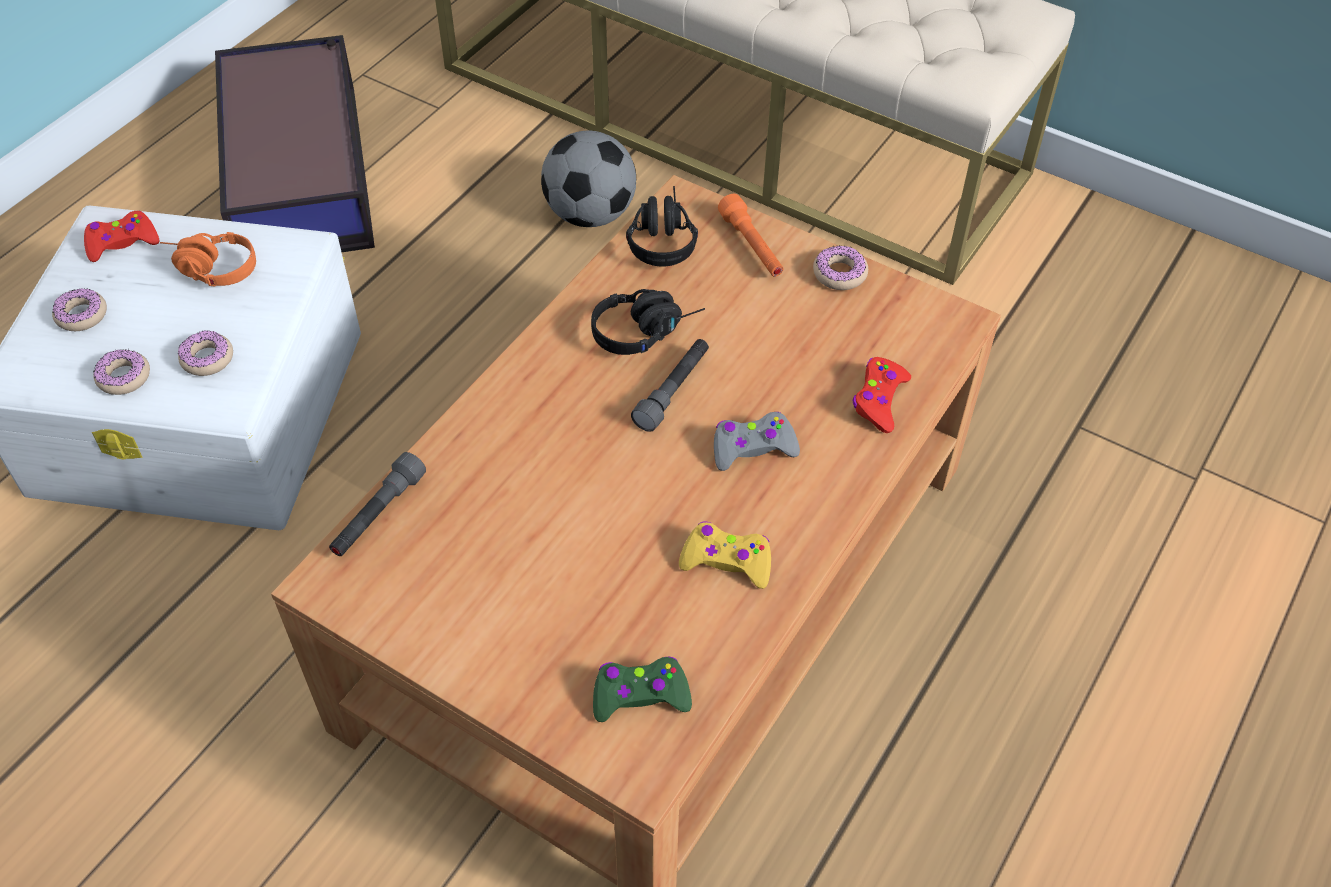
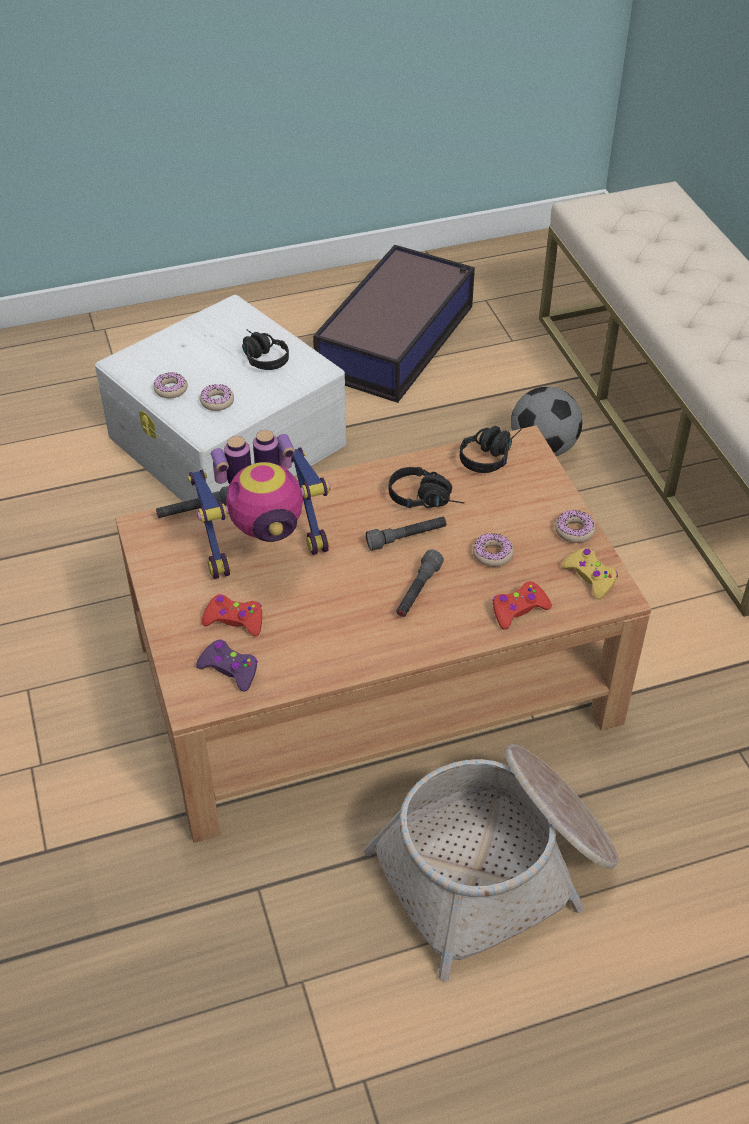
camera: 40 degrees right, 5 degrees down
donut [52,288,107,331] -> donut moved to [473,533,514,567]
red game controller [84,211,159,262] -> red game controller moved to [202,594,262,636]
orange headphones [160,232,256,287] -> black headphones [242,329,289,370]
green game controller [593,657,692,722] -> purple game controller [196,639,258,692]
yellow game controller [679,522,771,589] -> yellow game controller moved to [561,548,618,600]
grey game controller [714,412,800,471] -> grey flashlight [396,550,444,617]
orange flashlight [718,194,784,277] -> none
none -> toy robot [188,430,331,579]
none -> basket [364,744,619,981]

